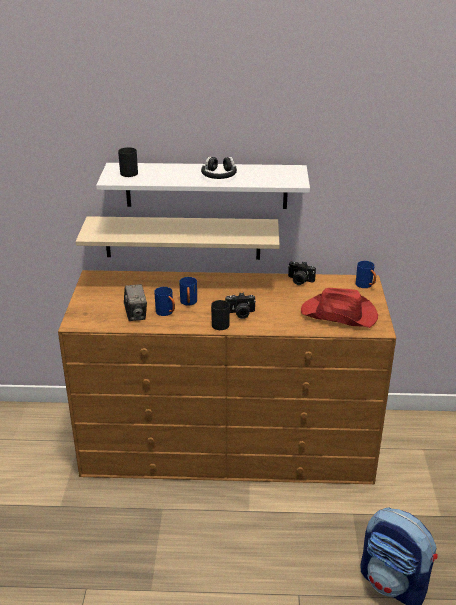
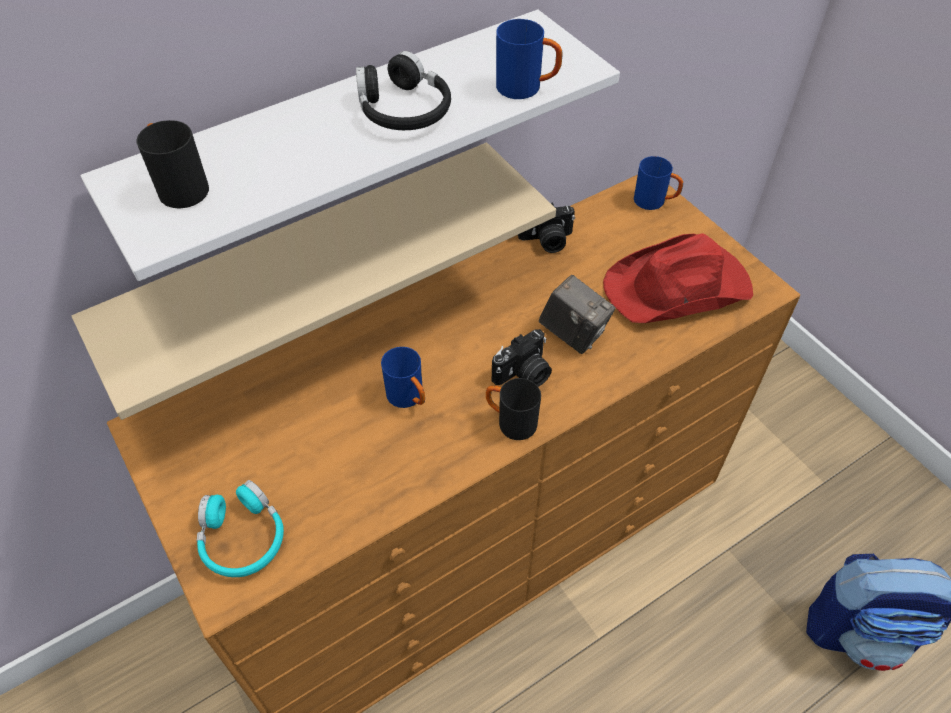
camera: 35 degrees left, 20 degrees up
camera [124,284,147,321] -> camera moved to [539,275,615,354]
blue mug [154,287,175,316] -> blue mug moved to [496,19,562,99]
none -> turquoise headphones [197,480,284,577]

